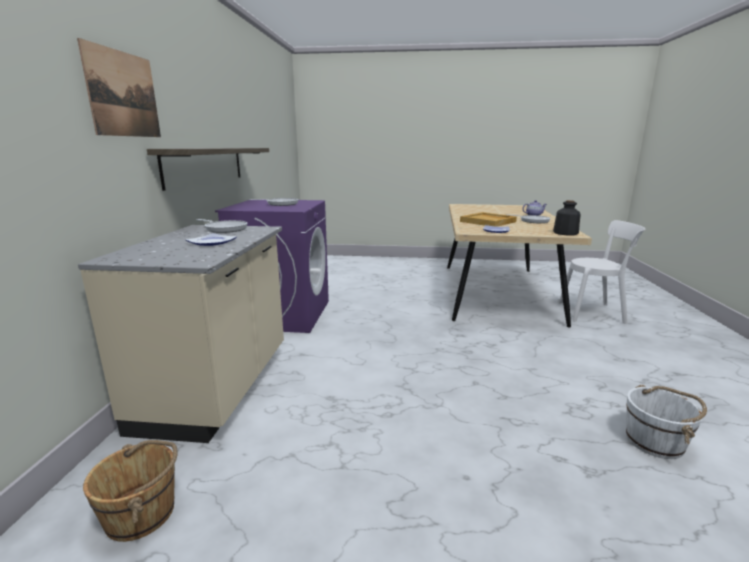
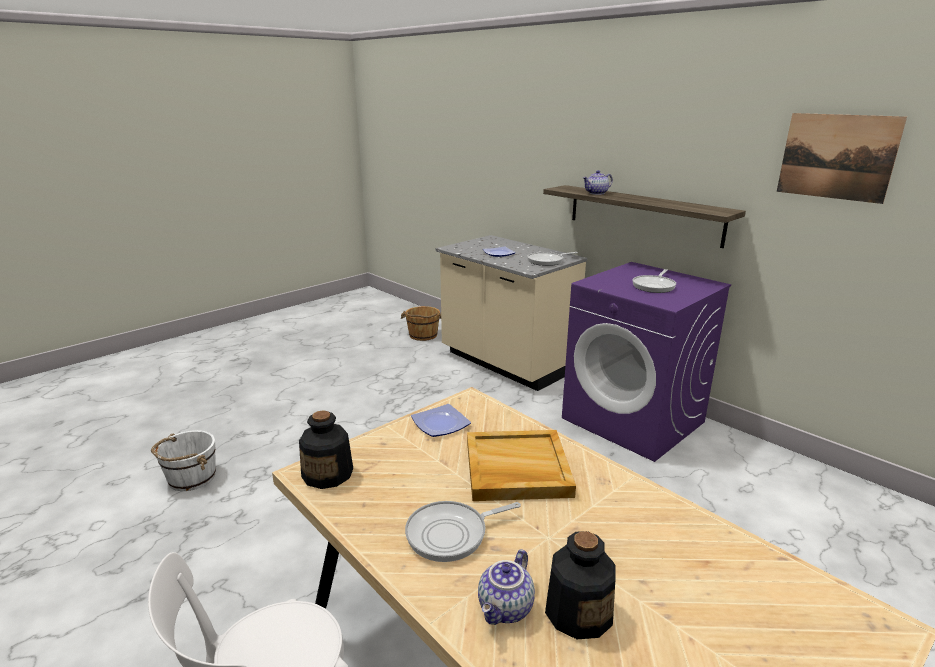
camera: 130 degrees right, 5 degrees up
picture [77,38,161,137] -> picture moved to [777,113,907,204]
none -> bottle [545,531,615,639]
none -> teapot [583,170,613,195]

